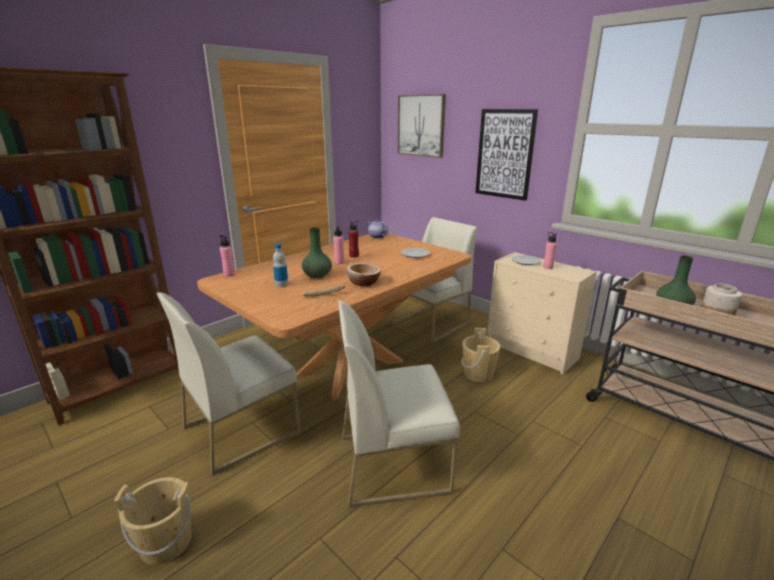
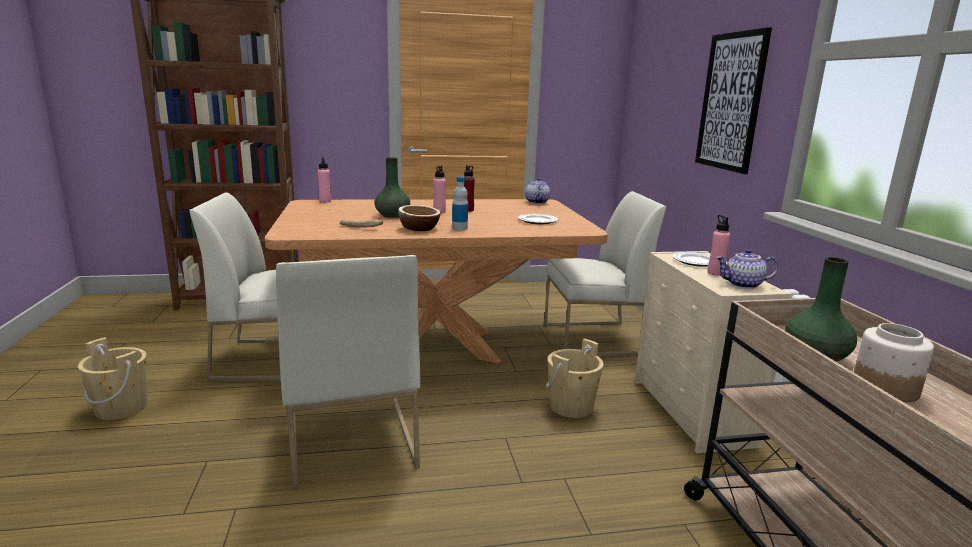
camera: 35 degrees right, 5 degrees down
bottle [273,243,288,287] -> bottle moved to [452,176,468,230]
white chair [338,300,460,507] -> white chair turned 135 degrees counterclockwise [276,255,421,490]
picture [398,94,446,158] -> none
none -> teapot [716,249,779,289]

